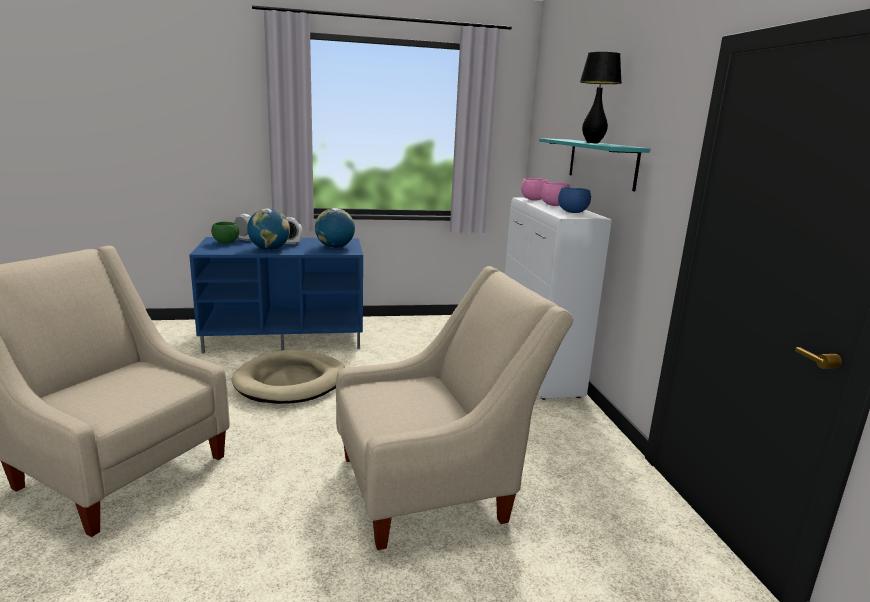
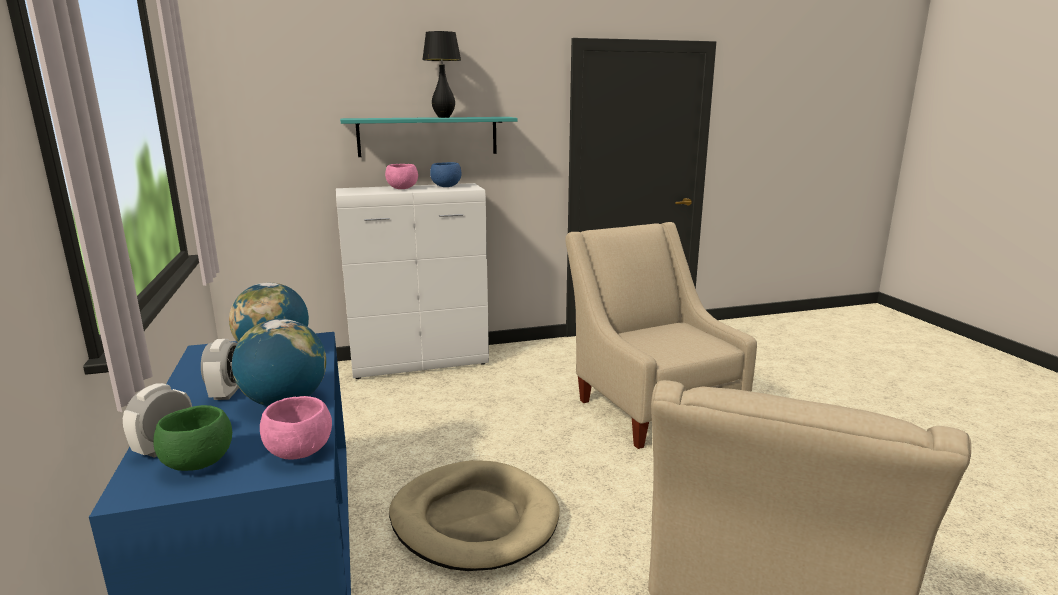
camera: 95 degrees left, 0 degrees up
pink bowl [521,178,548,201] -> pink bowl moved to [260,396,332,460]

